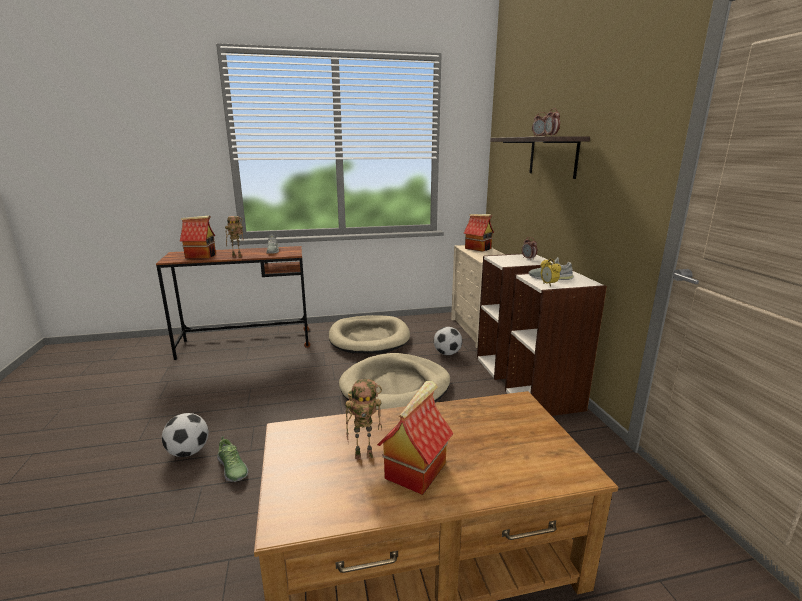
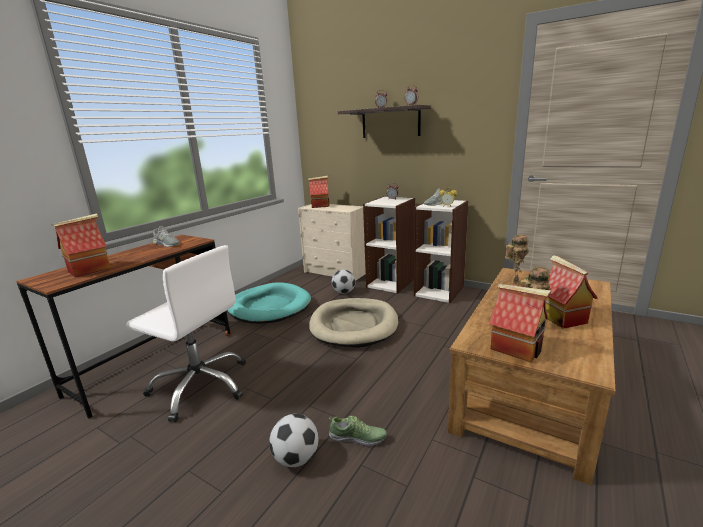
camera: 45 degrees left, 0 degrees up
toy robot [225,216,244,257] -> toy robot moved to [505,235,529,285]
beige dog bed [329,315,410,354] -> turquoise dog bed [227,282,311,324]
none -> white office chair [126,245,246,422]
none -> toy house [489,284,551,362]

